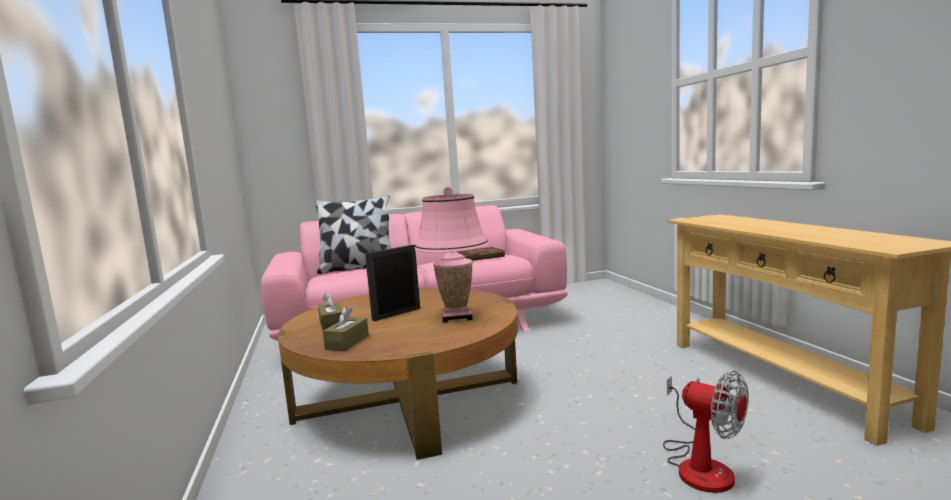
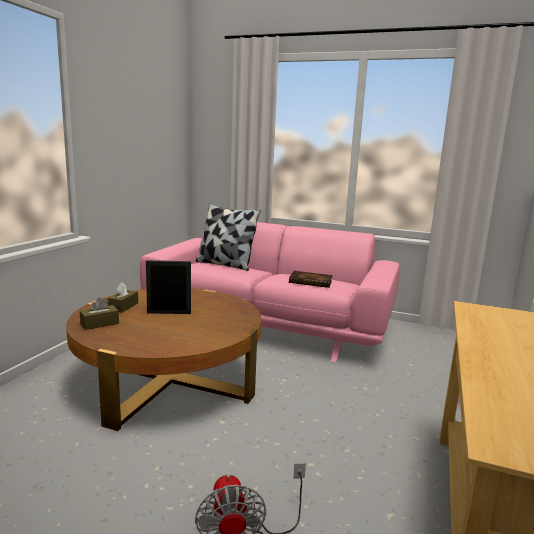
camera: 35 degrees right, 5 degrees up
pink table lamp [414,186,489,323] -> none

